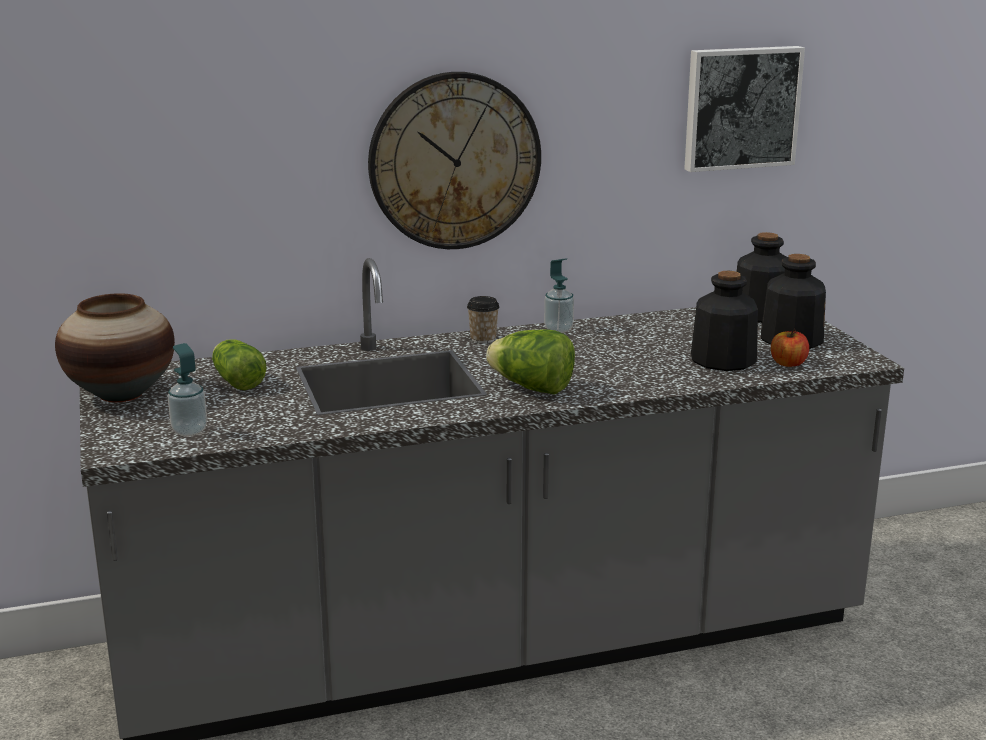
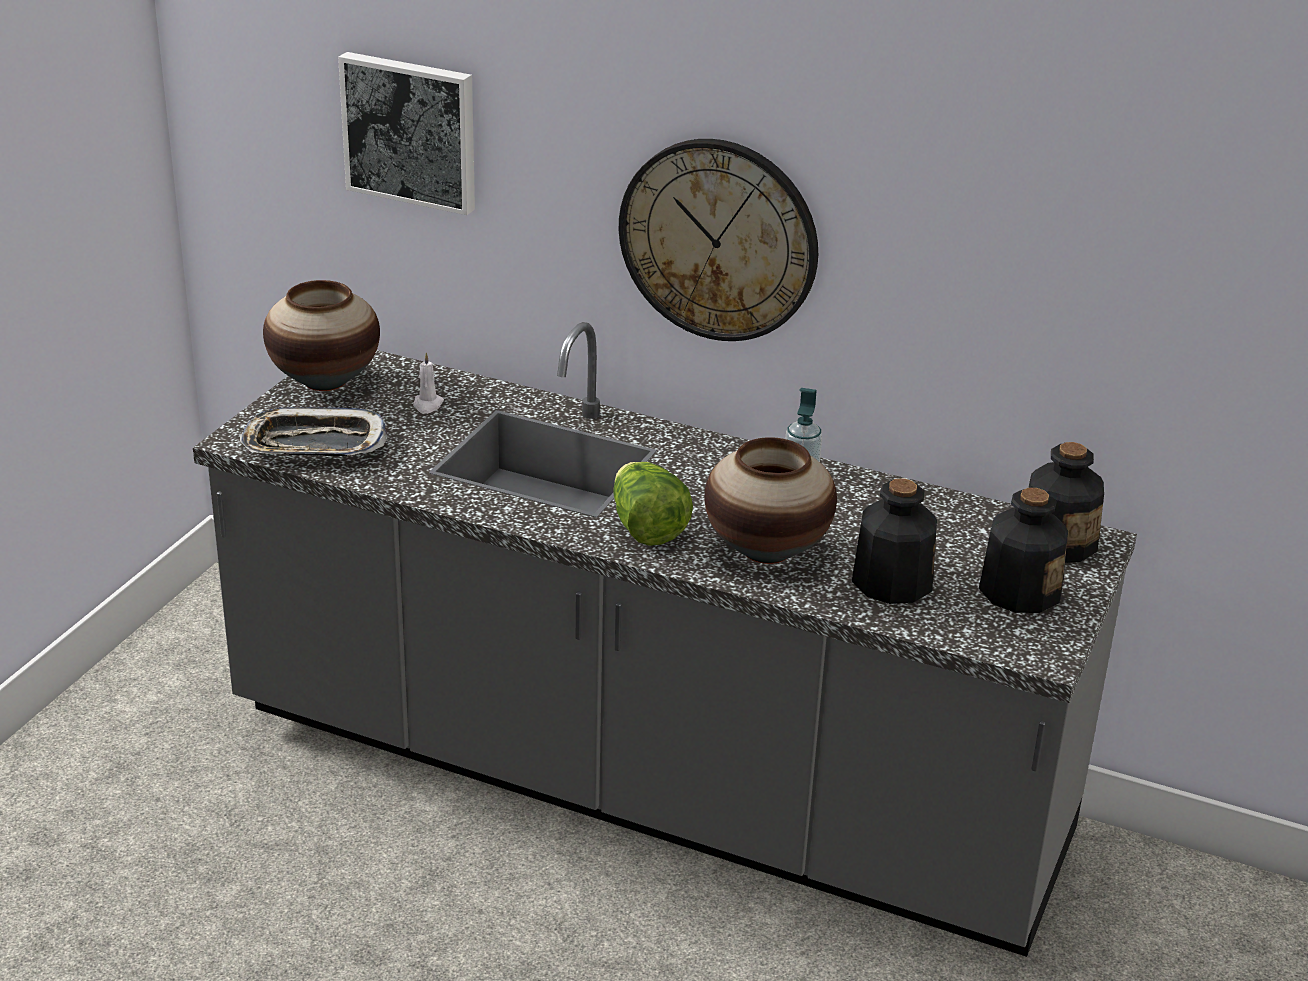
camera: 40 degrees right, 10 degrees up
soap dispenser [168,343,207,436] -> tray [240,407,388,457]
lettuce [212,339,267,390] -> white candle [413,352,444,414]
cup [467,296,500,344] -> none
picture [684,46,805,172] -> picture moved to [338,52,475,215]
apple [771,329,809,367] -> none
none -> vase [705,437,837,564]

